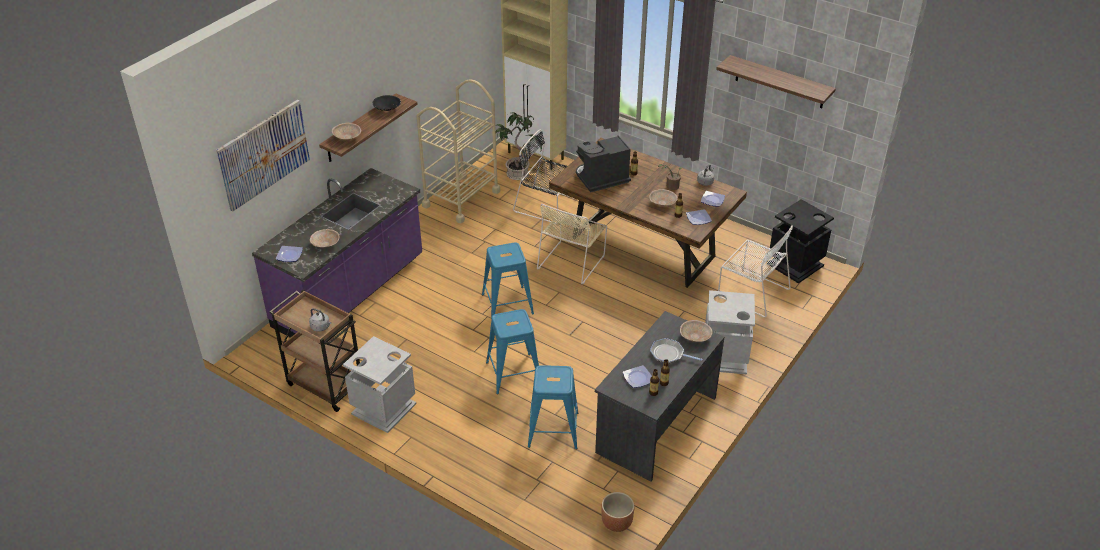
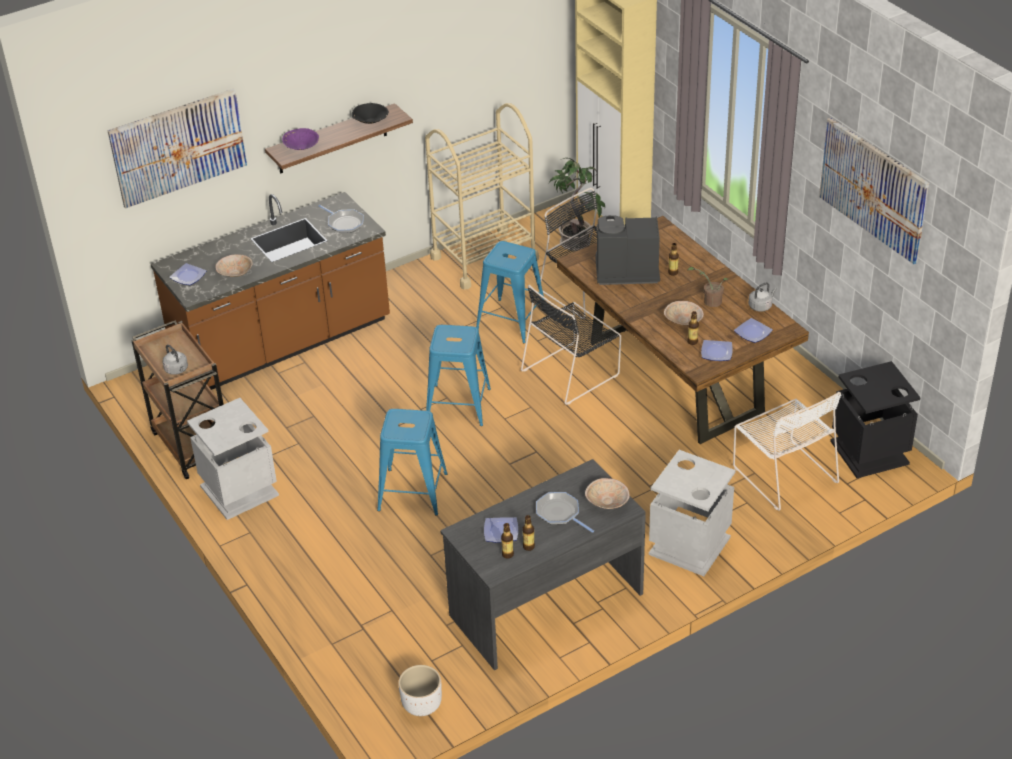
camera: 25 degrees right, 0 degrees up
purple counter [252,168,422,338] -> brown counter [151,192,390,390]
beige bowl [332,123,361,140] -> purple bowl [282,128,319,150]
blue stool [528,365,578,449] -> blue stool moved to [476,241,544,343]
beige chair [537,204,607,284] -> black chair [521,285,621,405]
brown planter [601,492,635,532] -> white planter [398,665,442,716]
shelf [716,55,836,108] -> picture [819,118,929,264]
none -> frying pan [318,205,364,233]

